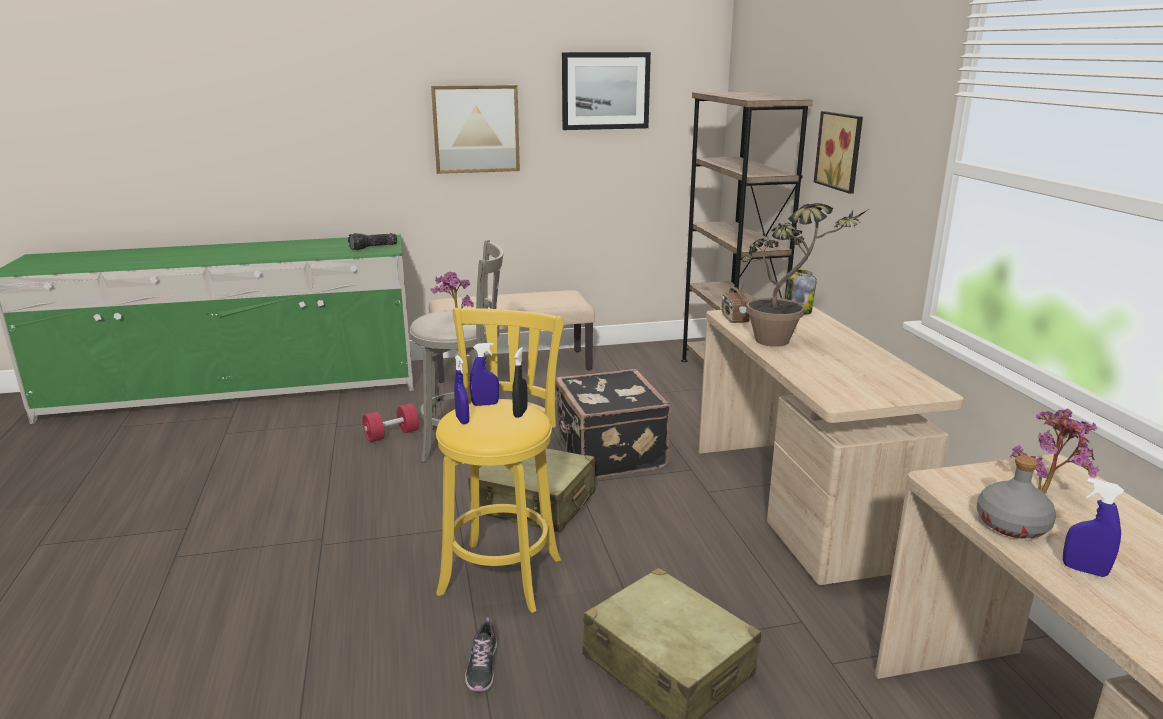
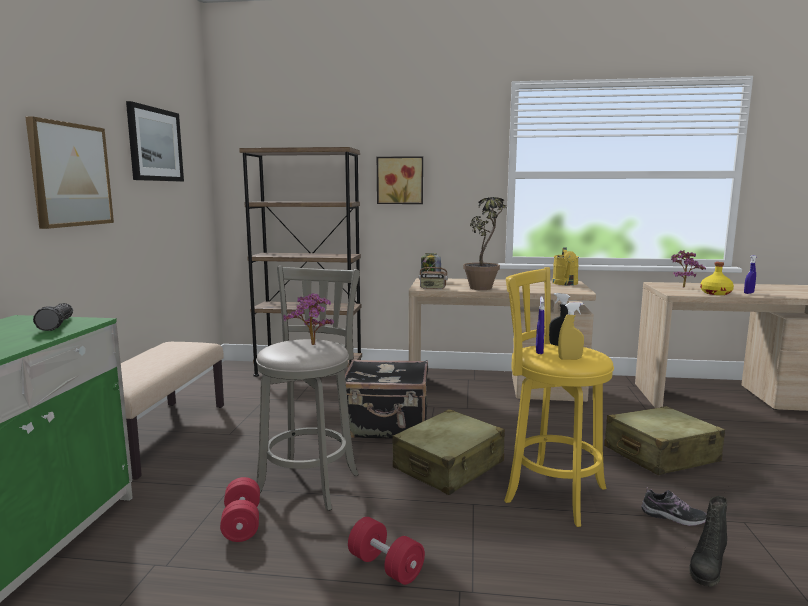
camera: 70 degrees left, 10 degrees down
blue spray bottle [454,355,469,424] -> yellow spray bottle [558,302,584,360]
grey bottle [977,455,1056,538] -> yellow bottle [700,262,734,295]
none -> red dumbbell [348,517,425,585]
none -> yellow watering can [552,247,579,285]
none -> black boot [689,496,727,587]

